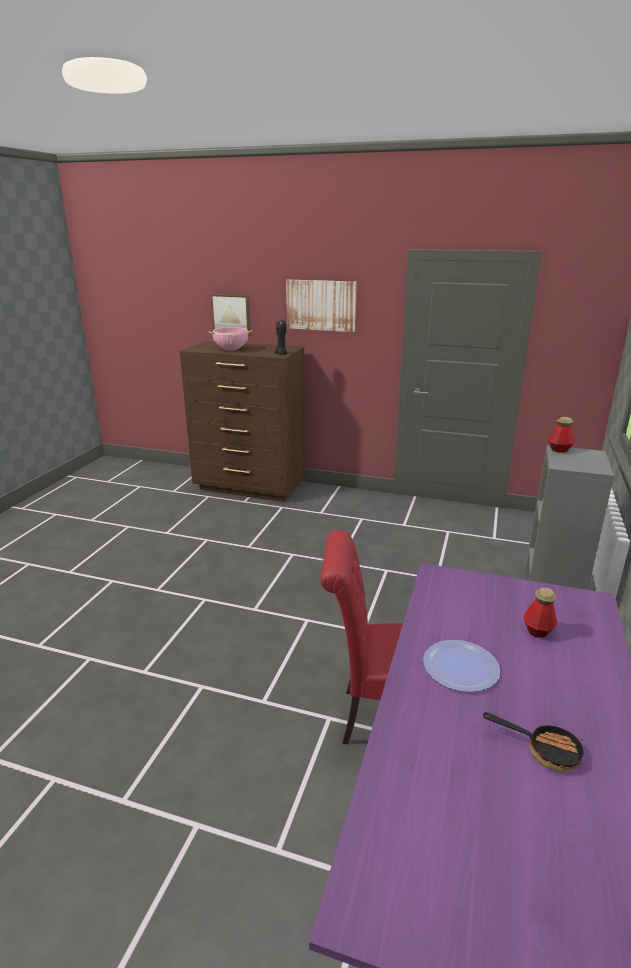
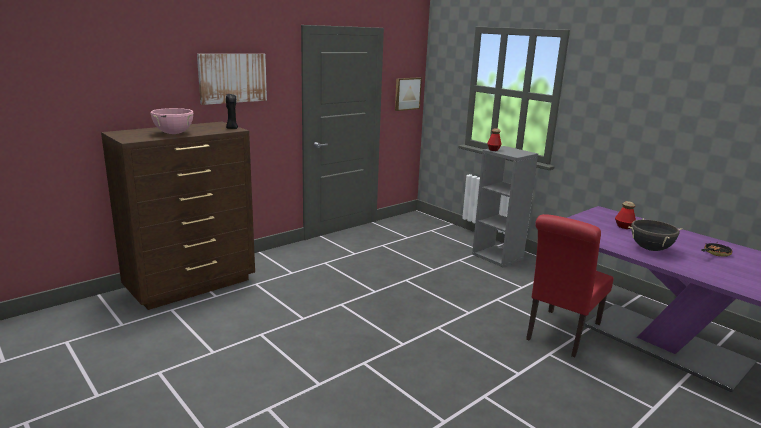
camera: 60 degrees left, 5 degrees down
picture [211,294,251,336] -> picture moved to [395,77,422,111]
plate [423,640,500,692] -> black cooking pot [628,218,682,251]

